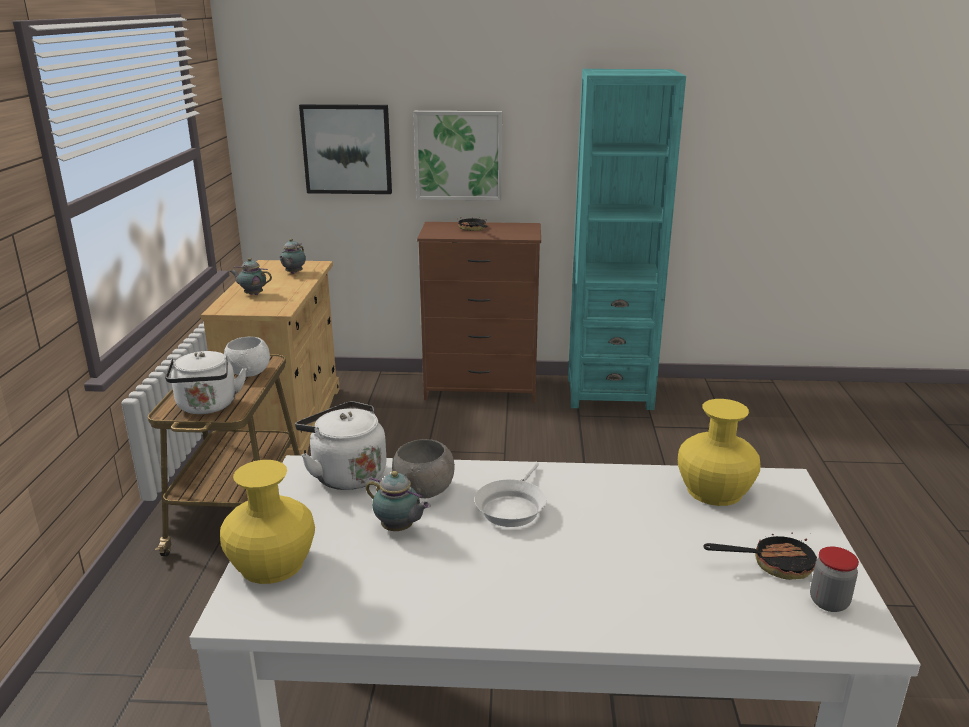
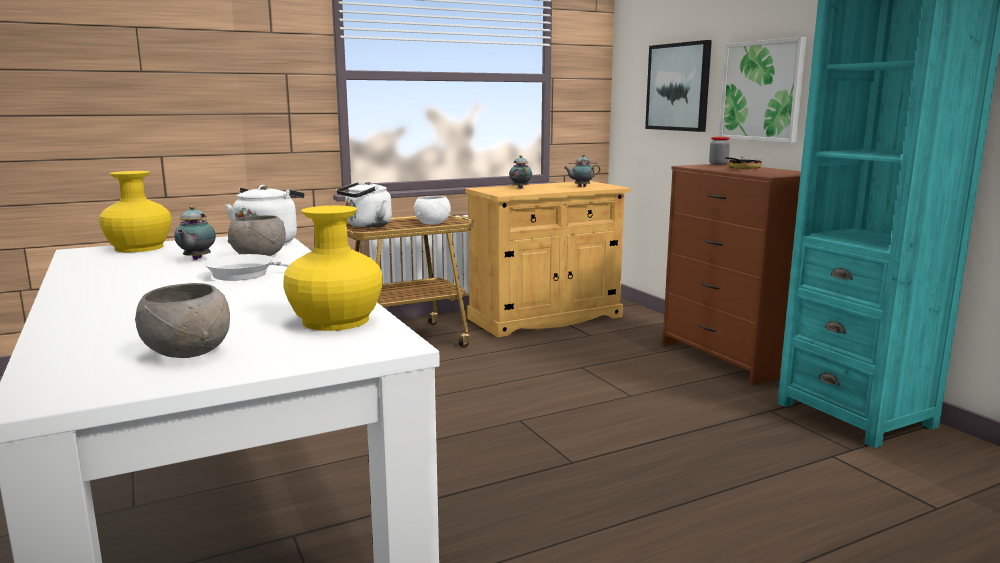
camera: 60 degrees right, 10 degrees down
frying pan [703,533,817,580] -> grey bowl [135,283,230,358]
jar [810,547,859,612] -> jar moved to [709,137,730,165]

